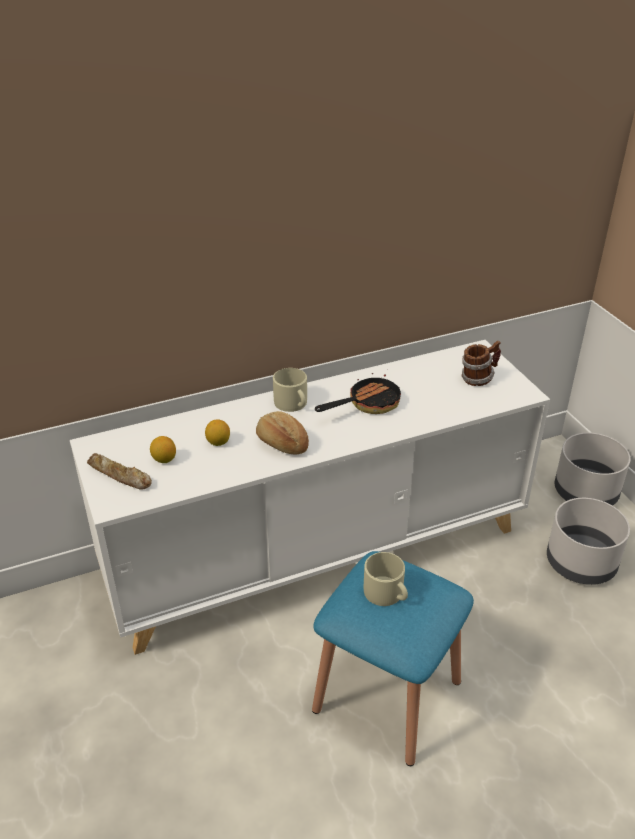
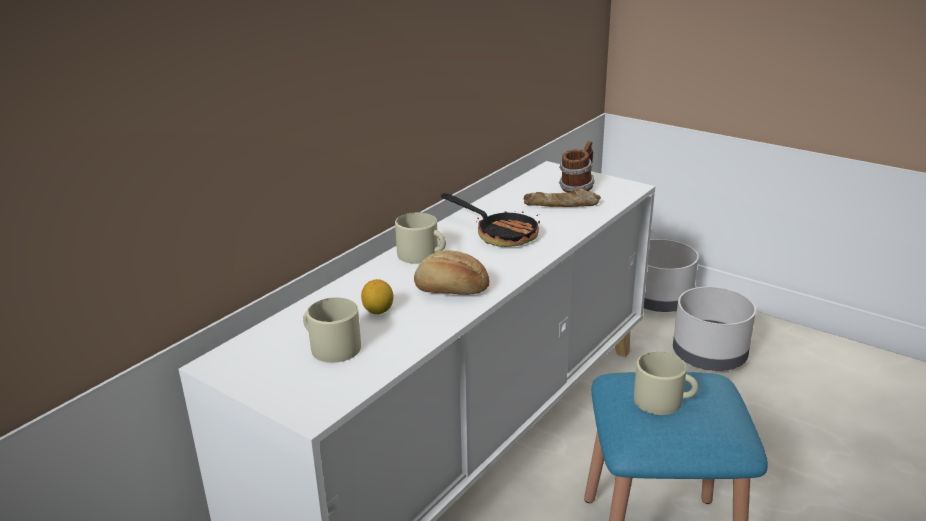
camera: 30 degrees left, 10 degrees down
bread [87,453,152,489] -> bread moved to [524,188,601,207]
lemon [150,436,176,463] -> beige mug [303,298,361,363]
frying pan [315,373,401,414] -> frying pan turned 105 degrees clockwise [441,193,540,247]

